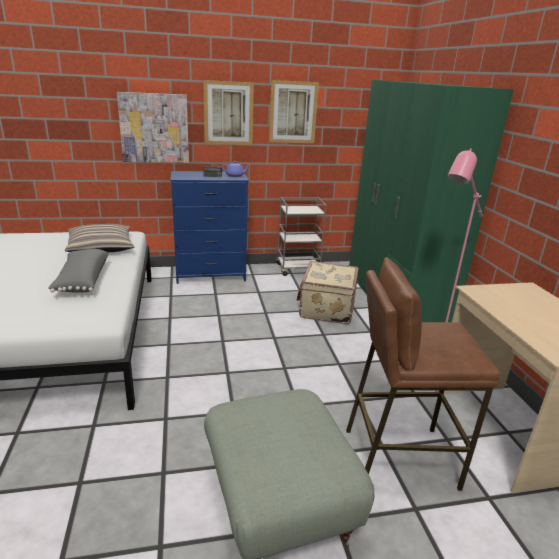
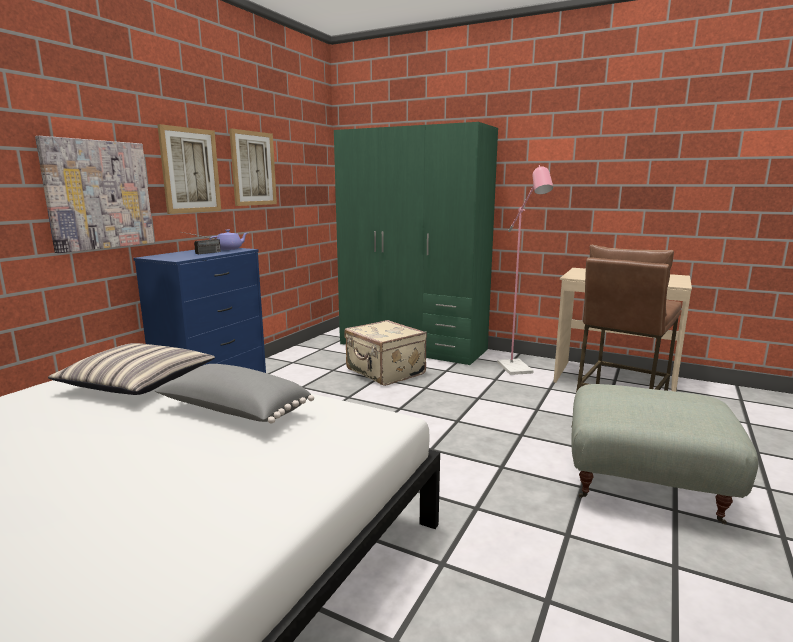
camera: 50 degrees left, 10 degrees down
grey cart [276,197,326,276] -> none

